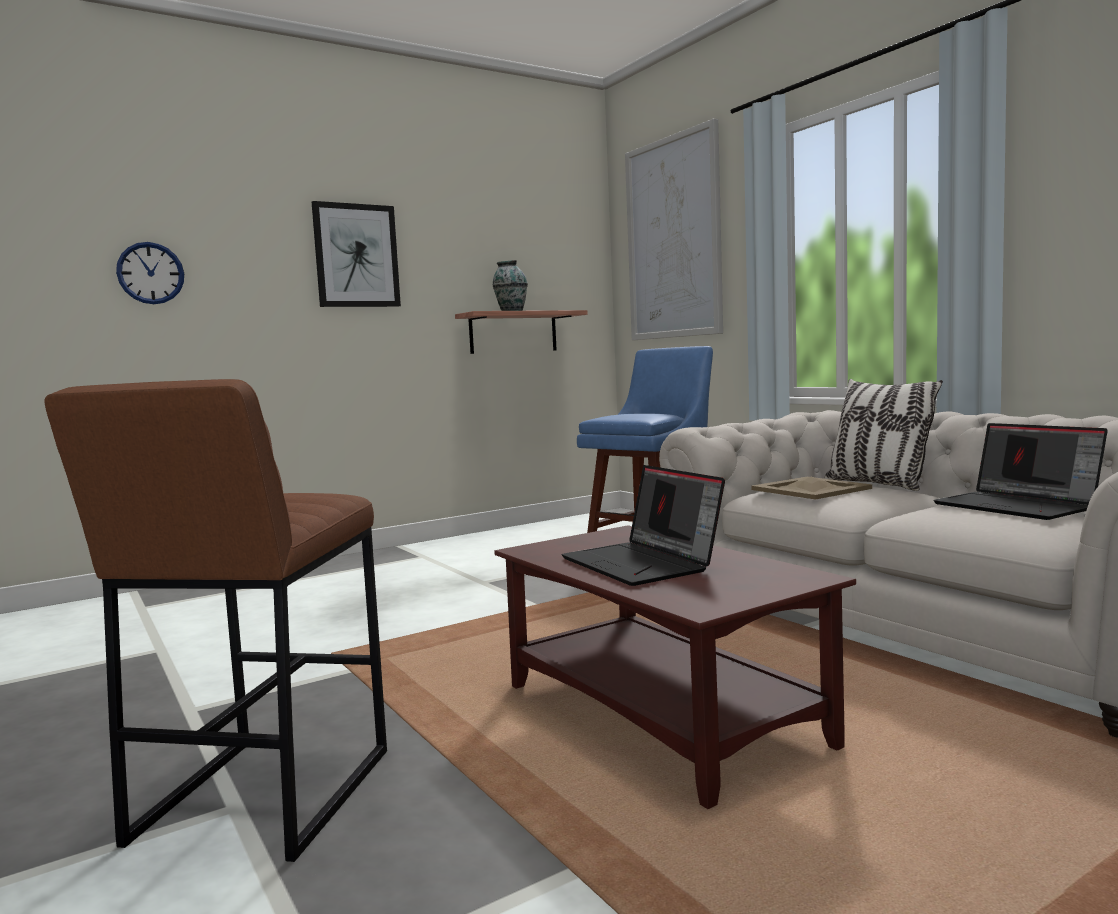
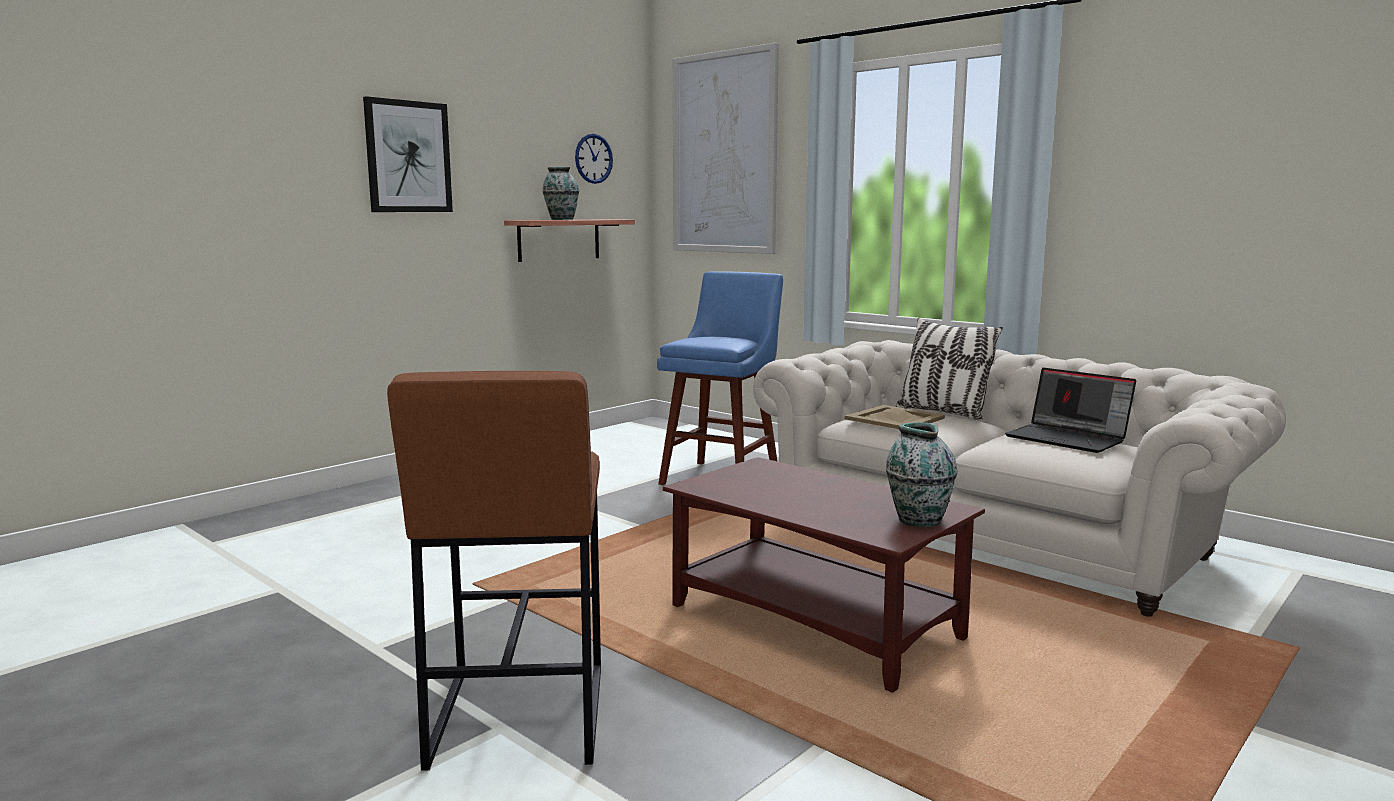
camera: 15 degrees left, 5 degrees up
wall clock [116,242,184,304] -> wall clock moved to [575,134,613,184]
laptop [562,465,725,586] -> none
none -> vase [886,422,958,527]

